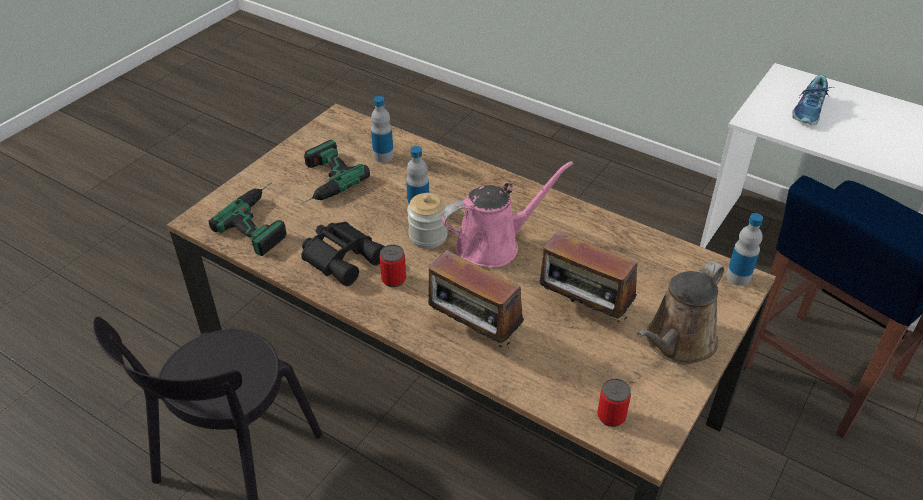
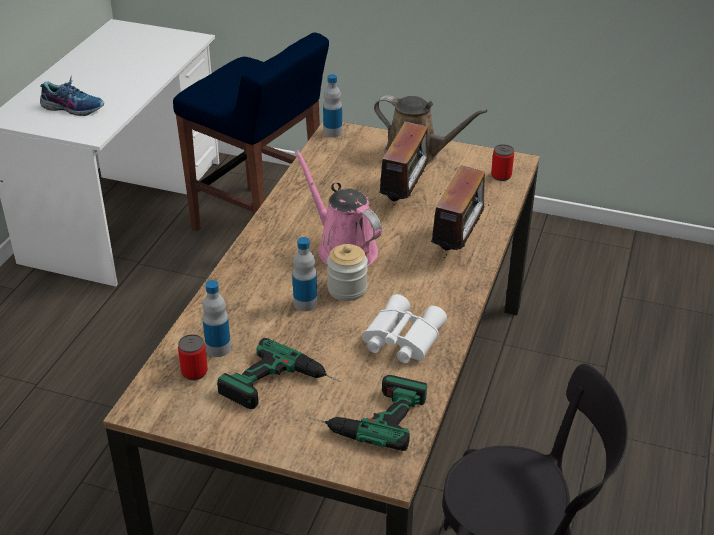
camera: 105 degrees left, 5 degrees down
black binoculars [301,222,385,286] -> white binoculars [362,294,447,363]
can [380,245,406,287] -> can moved to [178,334,208,380]

